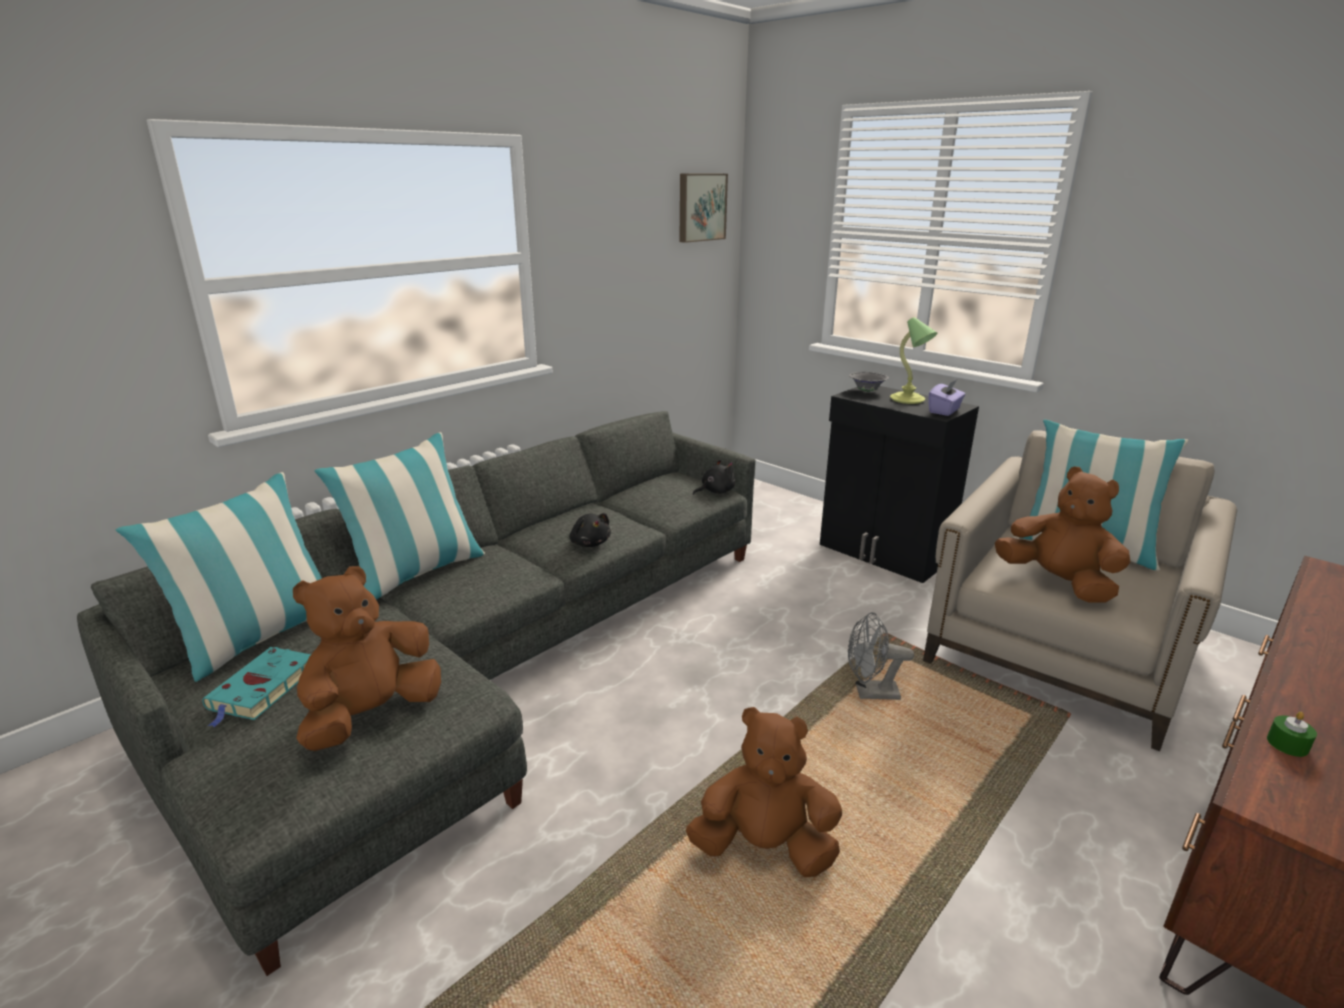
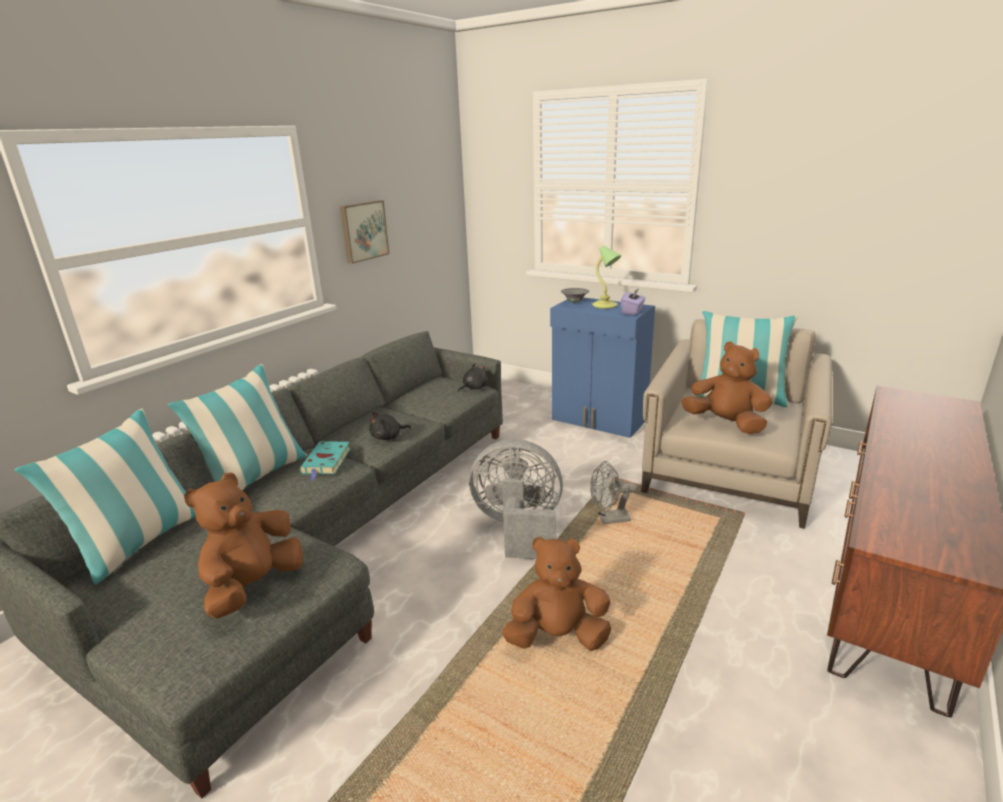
camera: 10 degrees left, 0 degrees up
turquoise book [202,647,311,727] -> turquoise book moved to [300,441,351,480]
black plush toy [570,513,611,547] -> black plush toy turned 105 degrees clockwise [369,411,411,440]
picture [679,174,728,243] -> picture moved to [340,200,389,264]
black cabinet [820,386,979,583] -> blue cabinet [550,298,655,438]
green candle [1267,712,1317,757] -> none
none -> grey fan [469,439,563,559]

